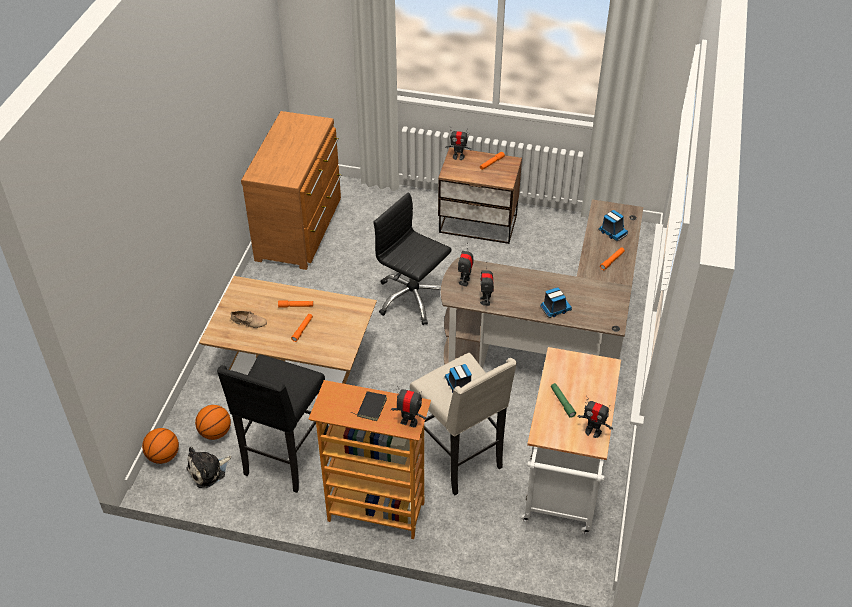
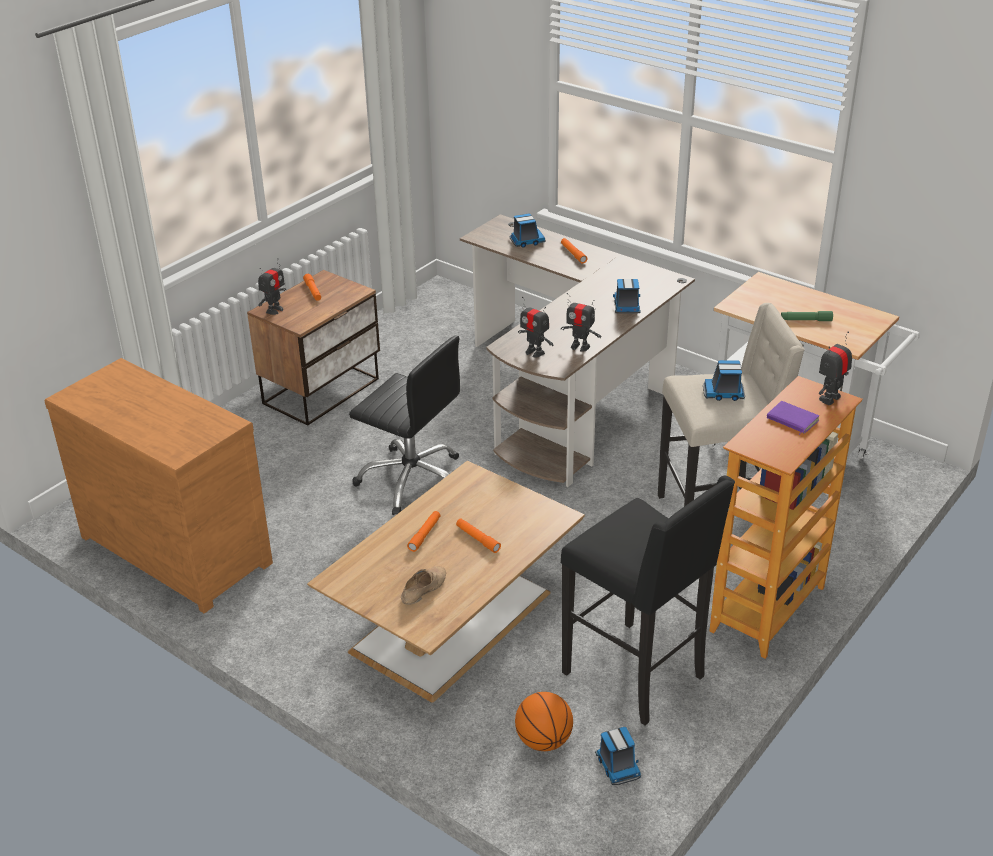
camera: 65 degrees left, 10 degrees down
basketball [142,428,179,464] -> none
plush toy [186,447,231,488] -> toy truck [595,727,641,785]
black book [354,391,387,421] -> purple book [767,401,820,435]
black office chair [373,192,452,325] -> black office chair turned 120 degrees counterclockwise [349,335,460,515]
toy robot [577,396,613,438] -> none

